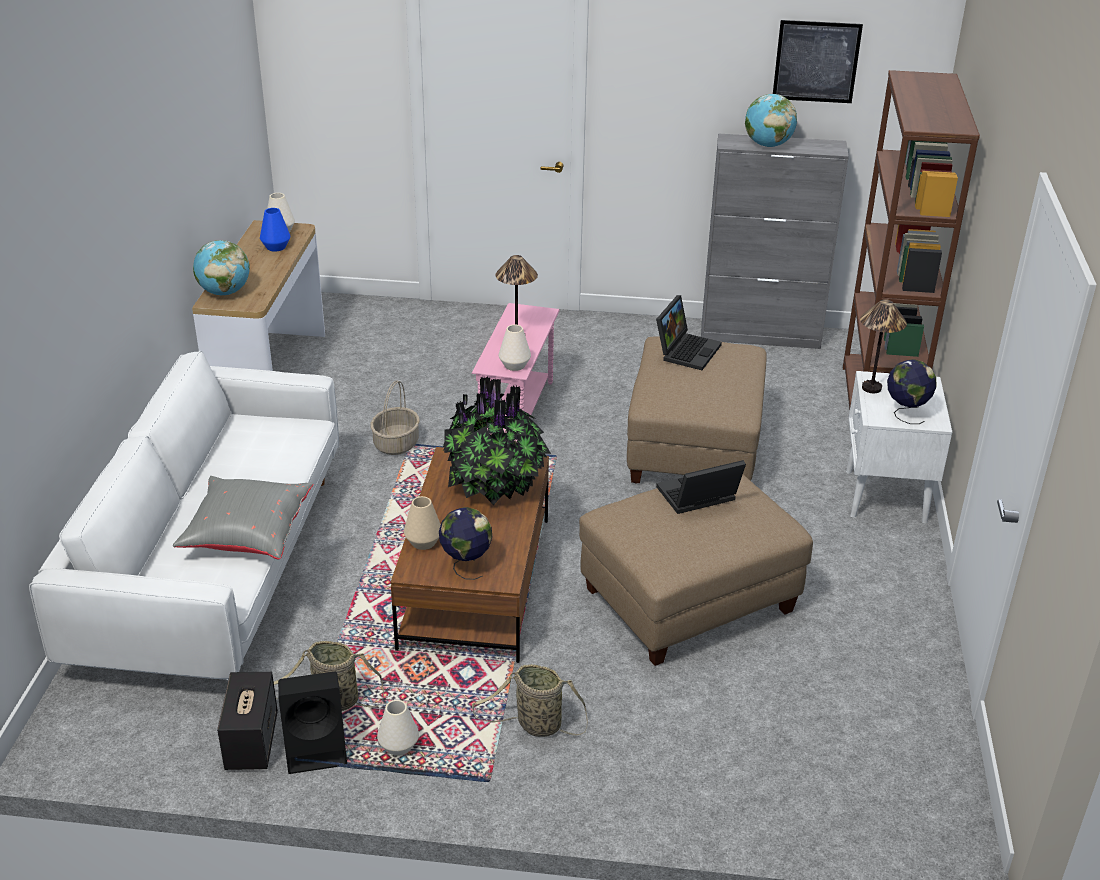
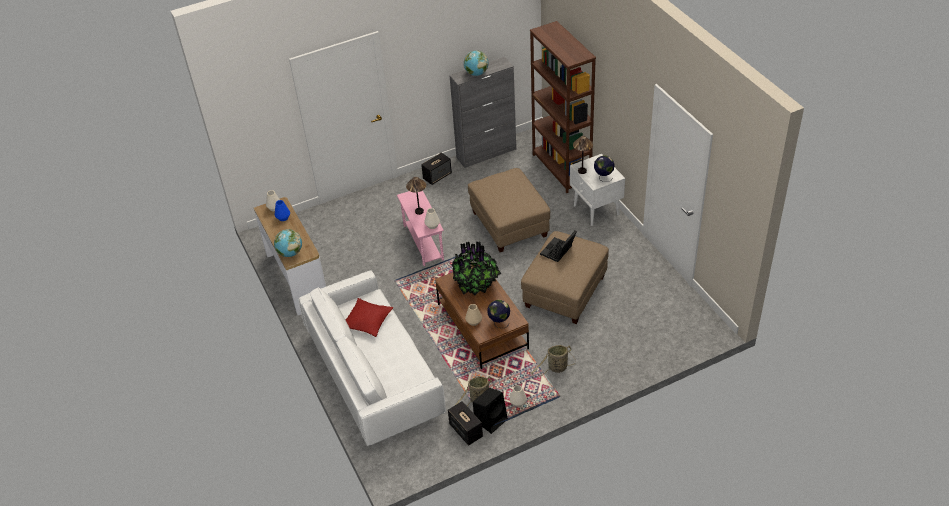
camera: 30 degrees left, 10 degrees up
grey pillow [173,476,314,559] -> none
basket [370,381,420,455] -> none
laptop [656,295,722,370] -> none
picture [773,20,863,103] -> none
none -> red pillow [346,298,393,337]
none -> speaker [421,152,452,185]

